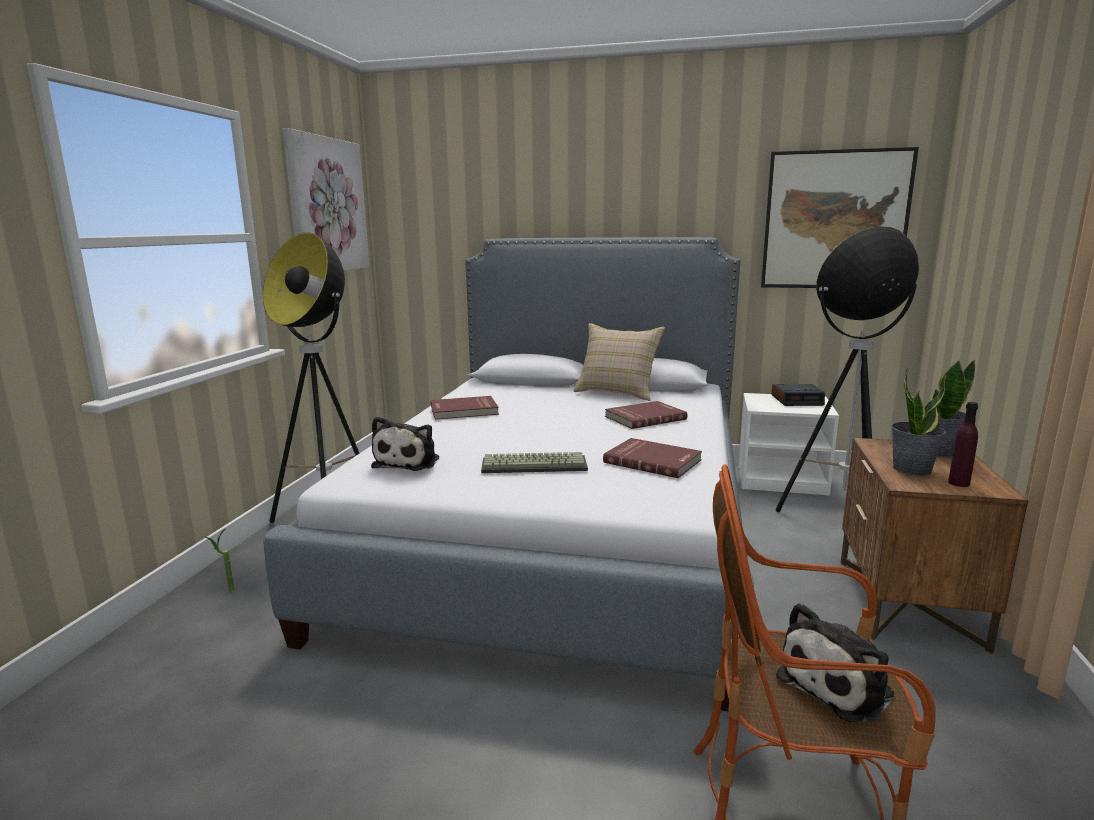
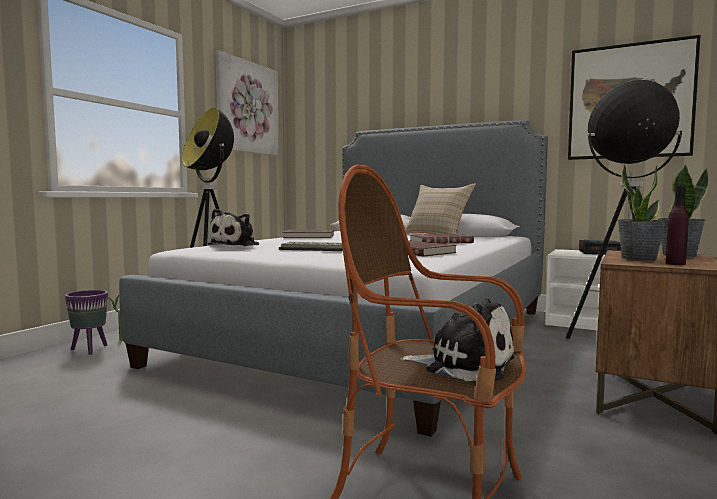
camera: 15 degrees right, 10 degrees down
plush toy [776,603,894,722] -> plush toy turned 135 degrees counterclockwise [400,298,514,381]
none -> purple planter [65,290,108,355]

